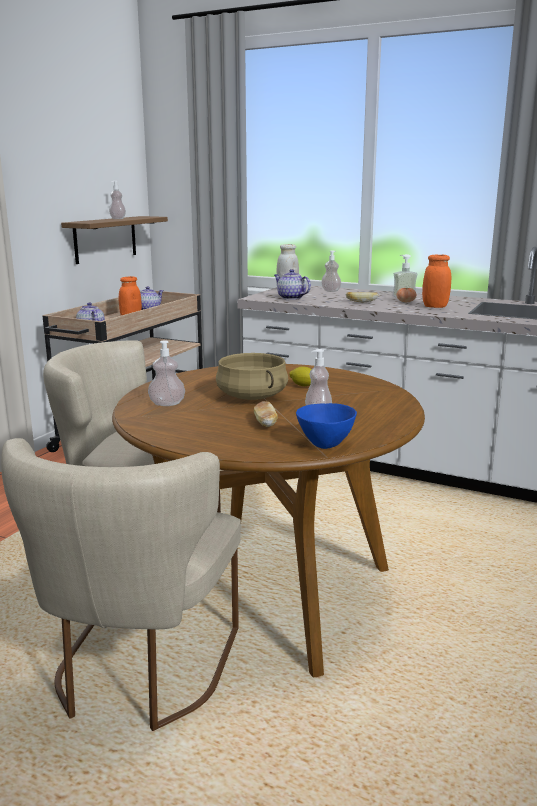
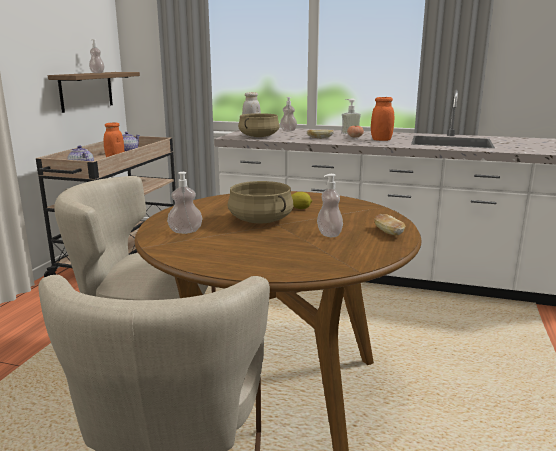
camera: 10 degrees left, 0 degrees up
bread [254,401,277,427] -> bread moved to [374,214,405,235]
teapot [274,269,311,300] -> beige cooking pot [238,113,280,137]
blue bowl [296,403,357,449] -> none

